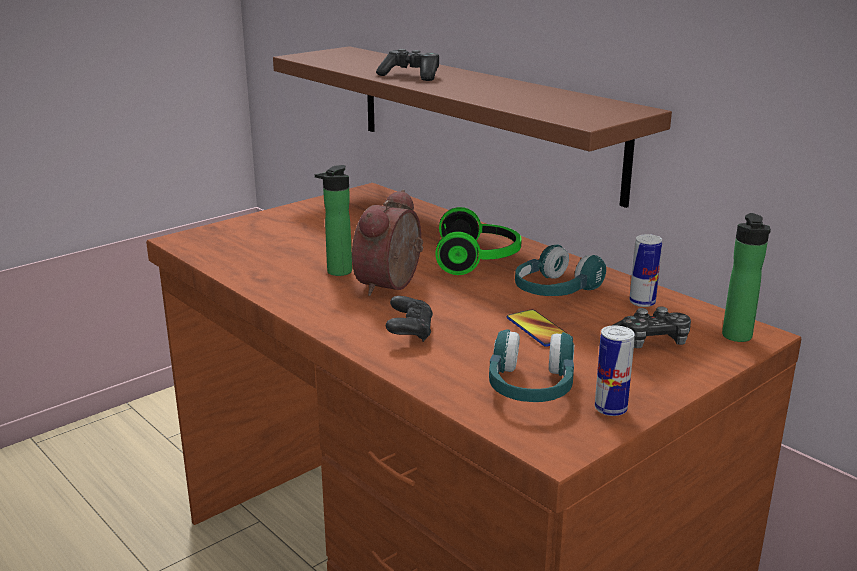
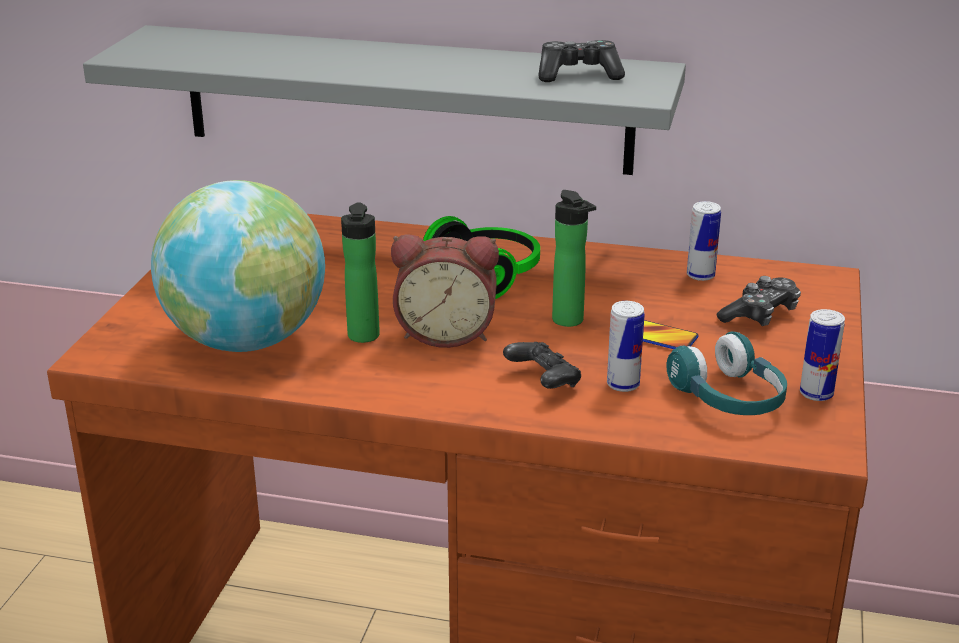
camera: 35 degrees left, 5 degrees up
brown shelf [273,46,672,208] -> grey shelf [83,25,686,175]
alarm clock [352,190,423,296] -> alarm clock turned 75 degrees counterclockwise [391,234,499,348]
game controller [376,49,439,81] -> game controller moved to [539,40,625,82]
turquoise headphones [515,244,606,296] -> none
bottle [722,213,771,342] -> bottle moved to [552,190,596,327]
none -> globe [151,180,325,352]
none -> can [607,301,645,392]

